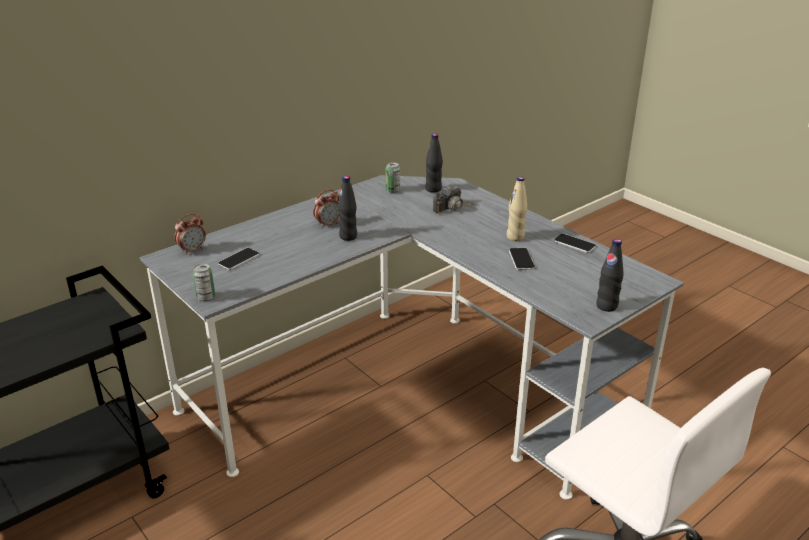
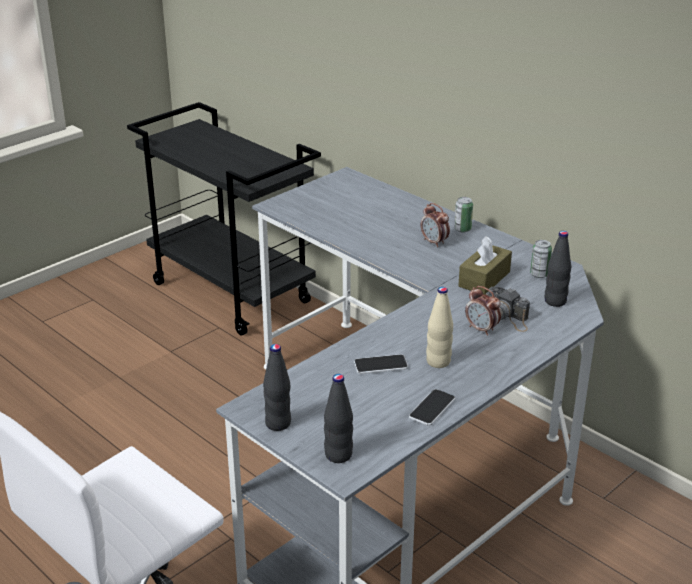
camera: 85 degrees right, 0 degrees up
alarm clock [175,214,206,255] -> alarm clock moved to [465,286,501,336]
can [193,264,215,301] -> can moved to [454,197,473,232]
phone [218,248,260,270] -> none
black bottle [338,176,357,241] -> black bottle moved to [324,374,353,463]
none -> brown tissue box [458,236,512,295]

